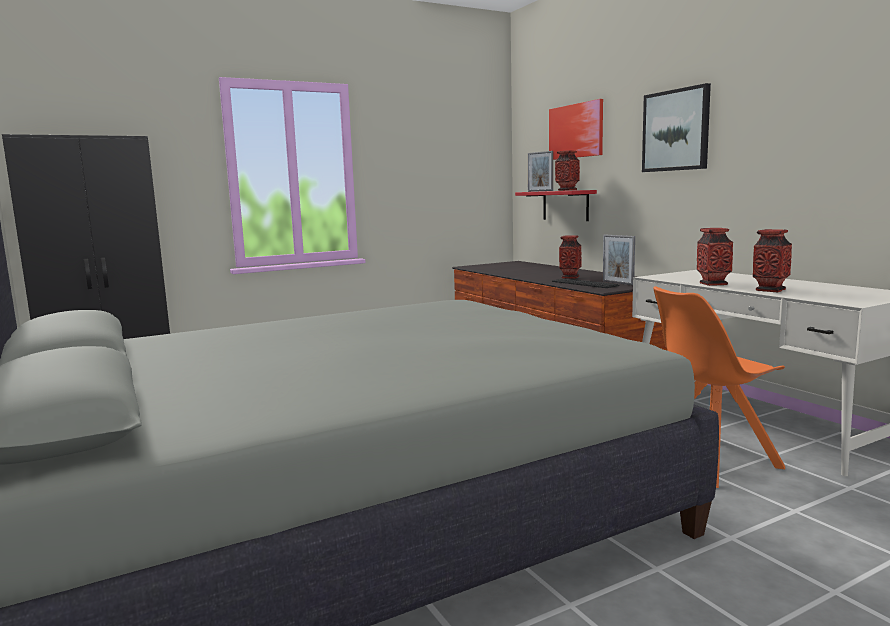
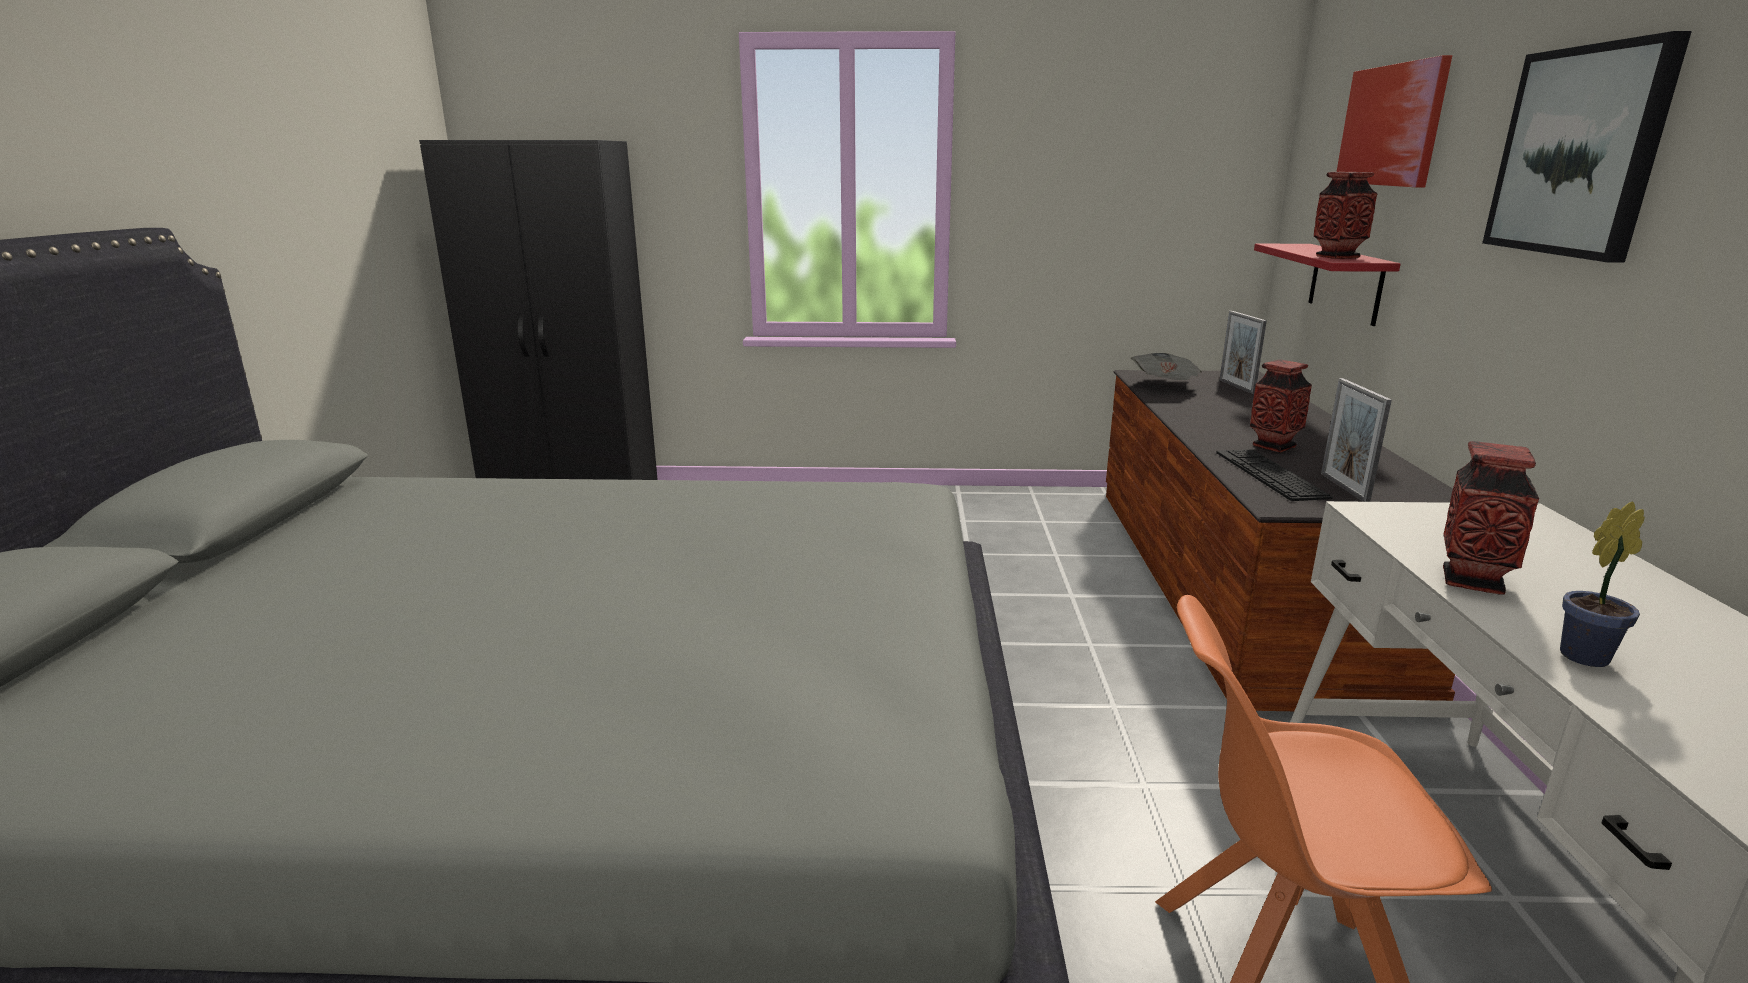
camera: 30 degrees right, 10 degrees up
picture frame [528,151,553,192] -> picture frame moved to [1219,311,1267,394]
vase [753,229,792,292] -> potted plant [1560,501,1645,667]
none -> newspaper [1131,353,1202,380]

